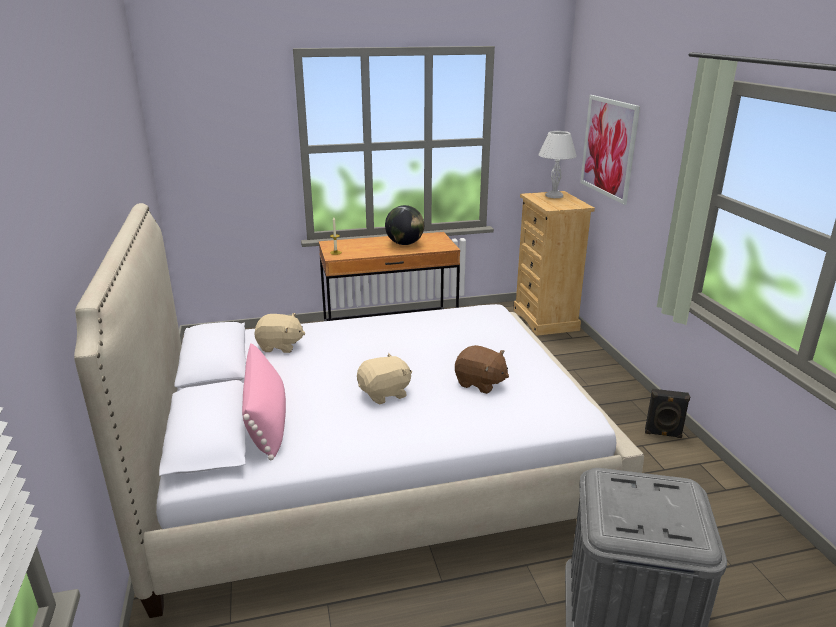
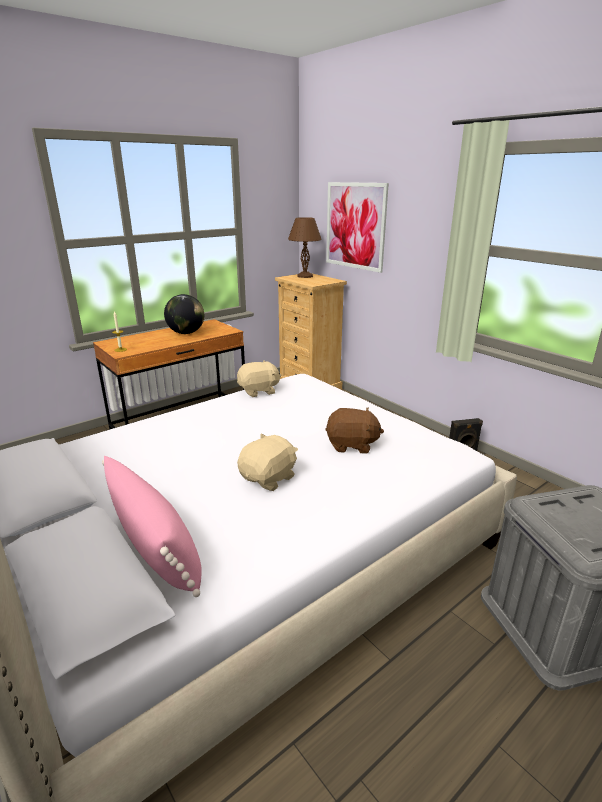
camera: 25 degrees left, 0 degrees up
beige plush toy [254,313,306,353] -> beige plush toy moved to [237,360,281,397]
white table lamp [538,131,577,198] -> brown table lamp [288,217,321,278]

